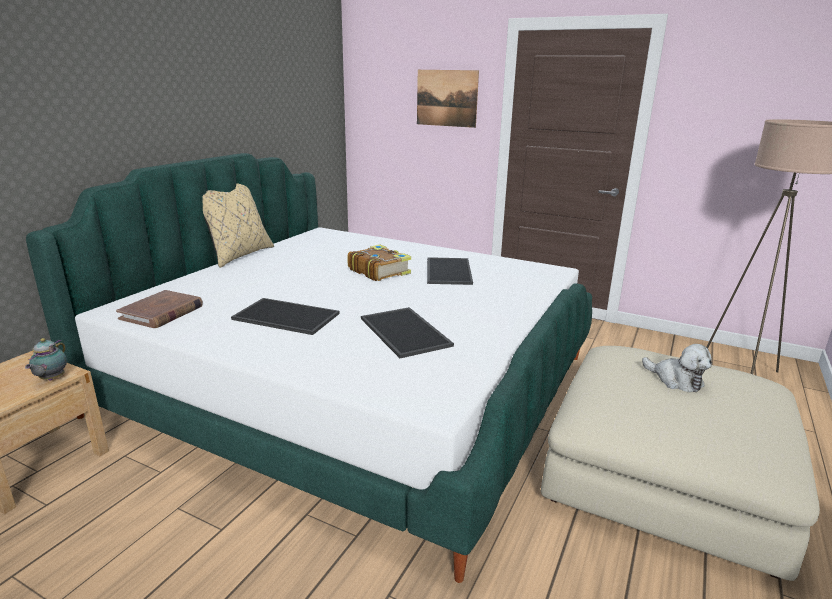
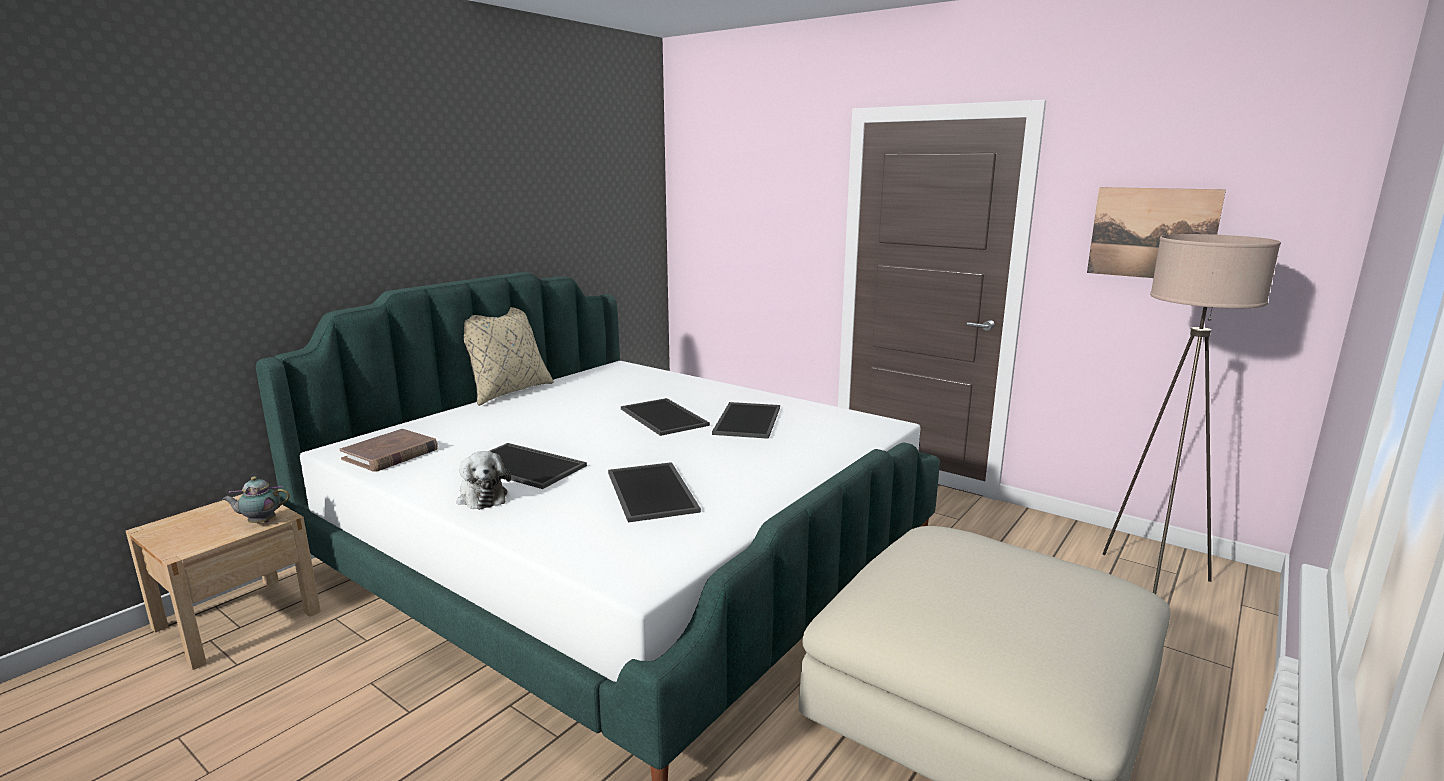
camera: 10 degrees right, 5 degrees down
teapot [25,338,67,381] -> teapot turned 60 degrees clockwise [222,477,290,523]
book [347,244,411,281] -> tray [621,398,710,436]
picture [417,70,479,128] -> picture moved to [1087,187,1226,278]
plush toy [642,344,712,392] -> plush toy moved to [456,451,511,510]

